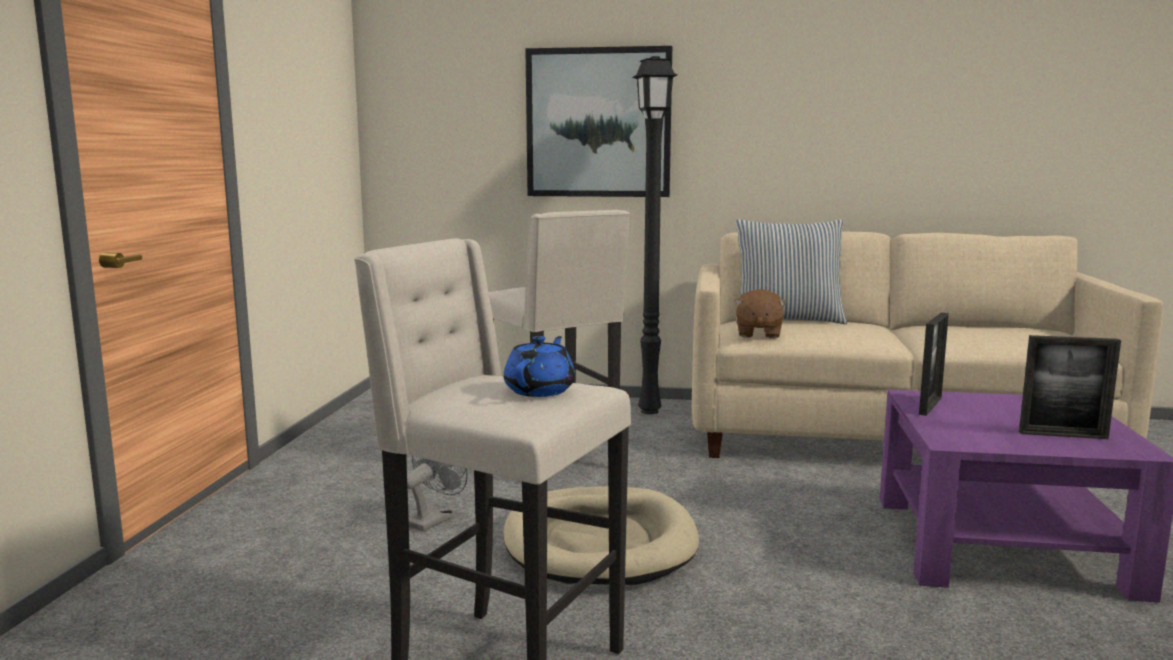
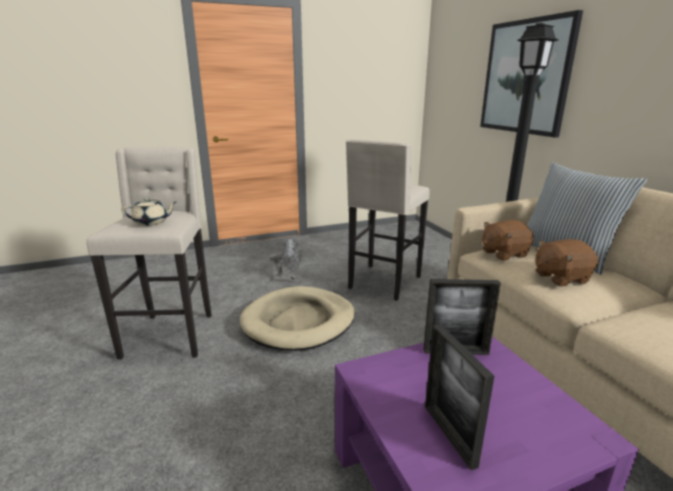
camera: 60 degrees right, 10 degrees up
blue teapot [504,336,575,397] -> beige teapot [122,197,176,226]
none -> brown plush toy [535,239,598,287]

